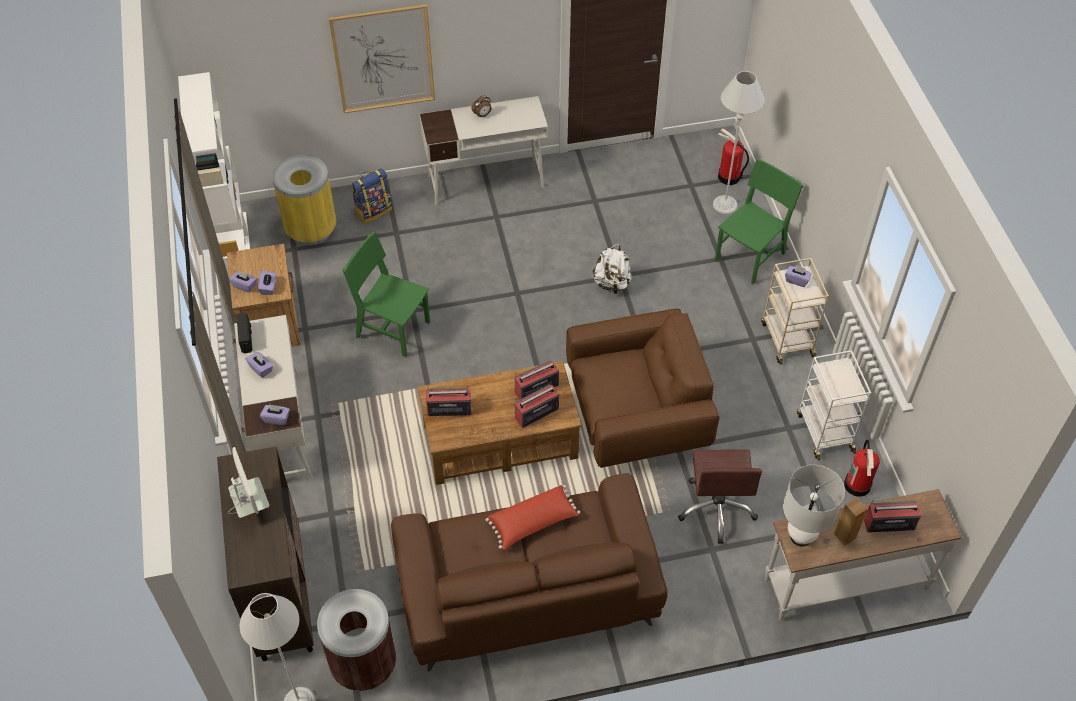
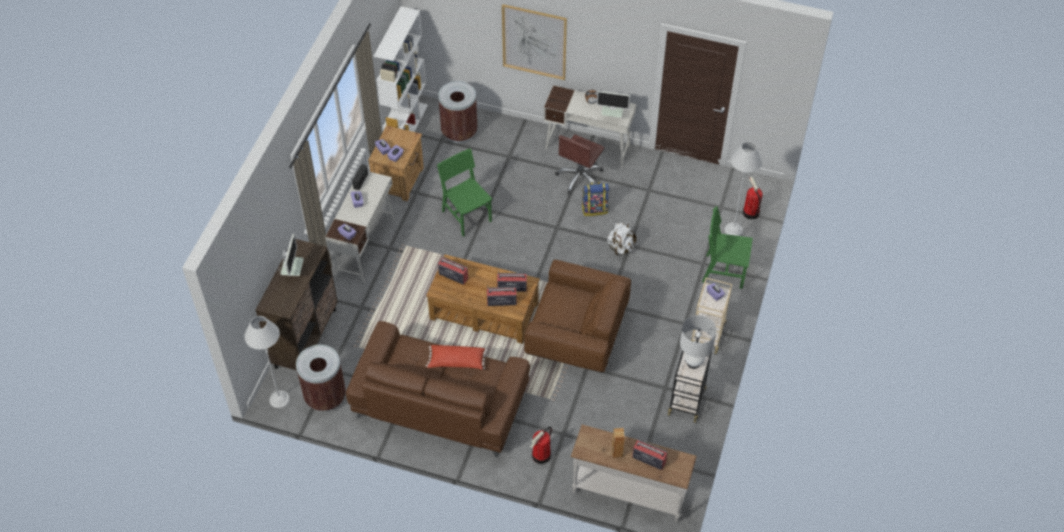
camera: 30 degrees right, 0 degrees up
yellow trash can [272,155,336,245] -> brown trash can [438,81,478,143]
backpack [352,168,392,224] -> backpack moved to [581,182,609,216]
brown office chair [678,450,762,544] -> brown office chair moved to [555,134,604,195]
green chair [715,158,803,284] -> green chair turned 150 degrees counterclockwise [702,206,753,289]
white table lamp [783,465,845,547] -> white table lamp moved to [680,315,716,369]
white cart [797,350,871,460] -> black cart [668,350,712,423]
fire extinguisher [844,440,880,497] -> fire extinguisher moved to [530,427,552,464]
none -> monitor [597,91,630,119]

